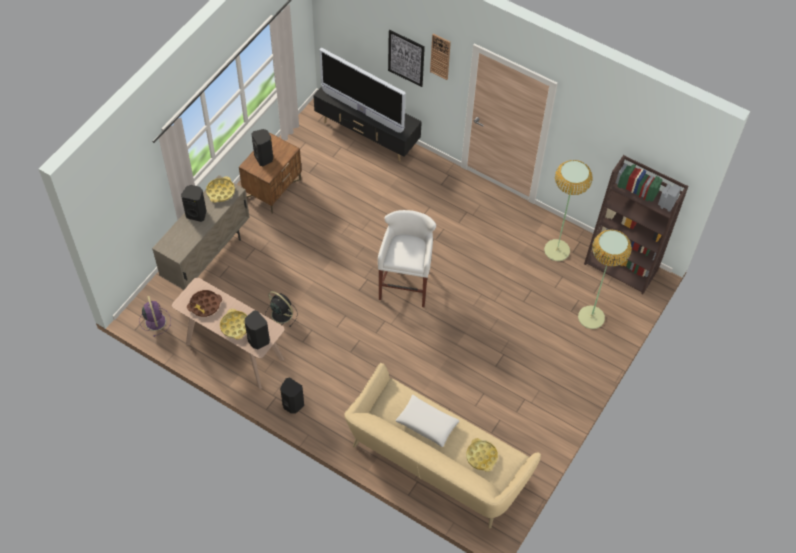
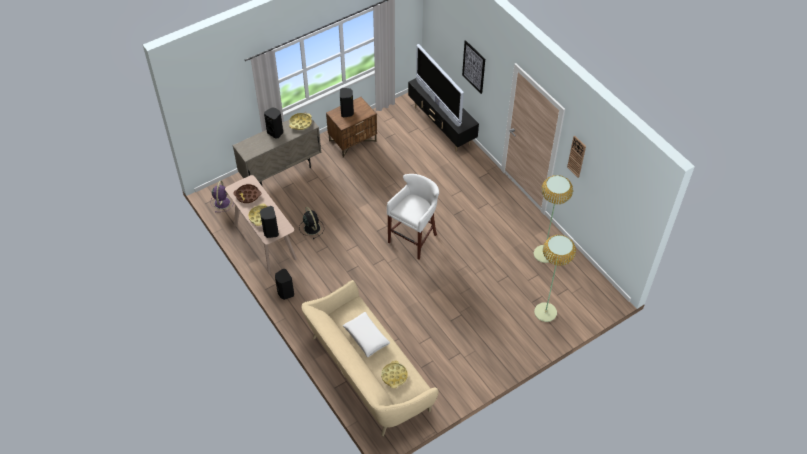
camera: 25 degrees right, 5 degrees down
wall clock [430,34,451,80] -> wall clock moved to [567,136,586,178]
brown bookcase [584,155,689,294] -> none

